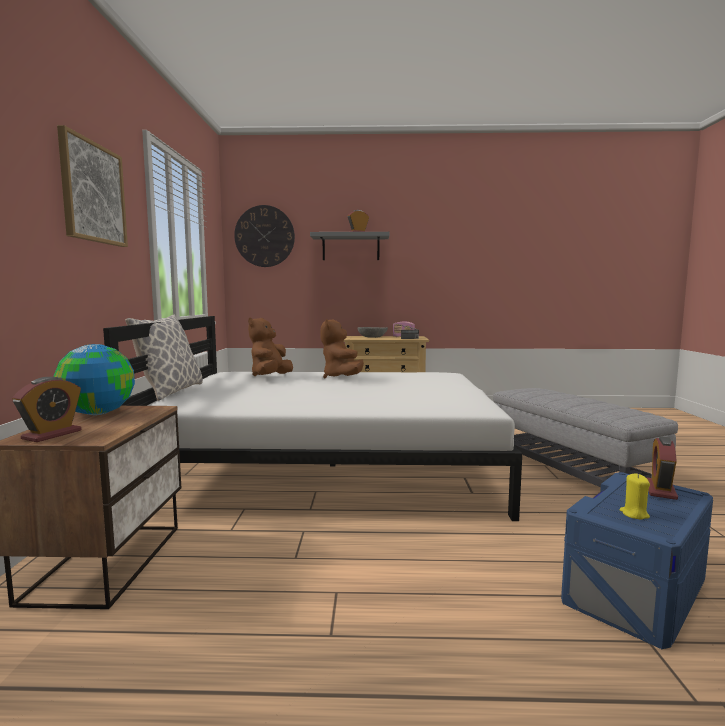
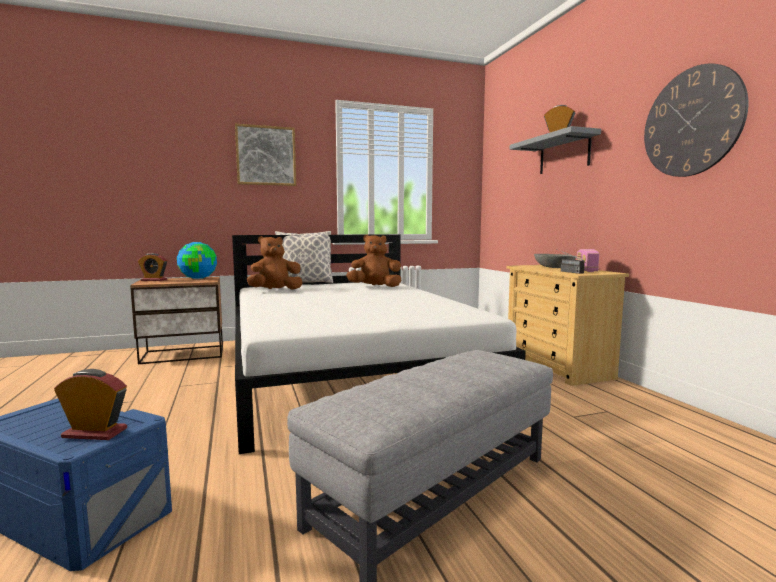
camera: 70 degrees right, 0 degrees up
wall clock [234,205,295,267] -> wall clock moved to [644,64,748,177]
brown plush toy [320,319,364,379] -> brown plush toy moved to [247,236,303,290]
yellow candle [619,474,650,520] -> none

